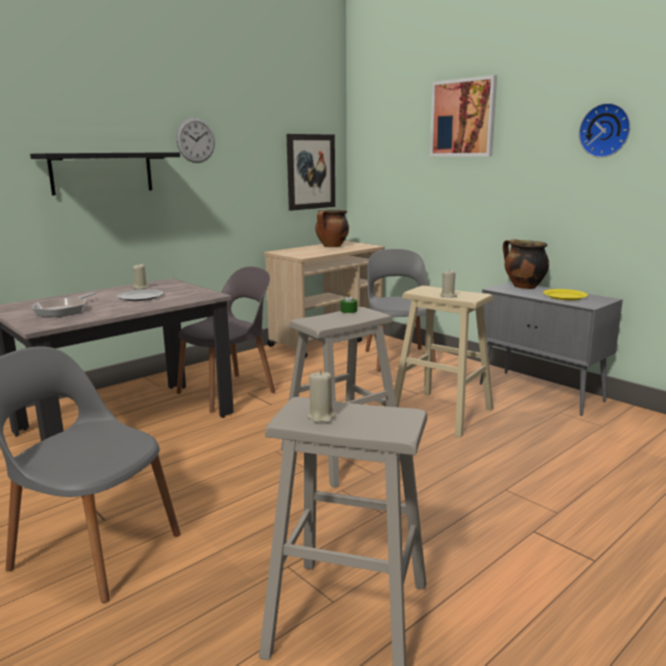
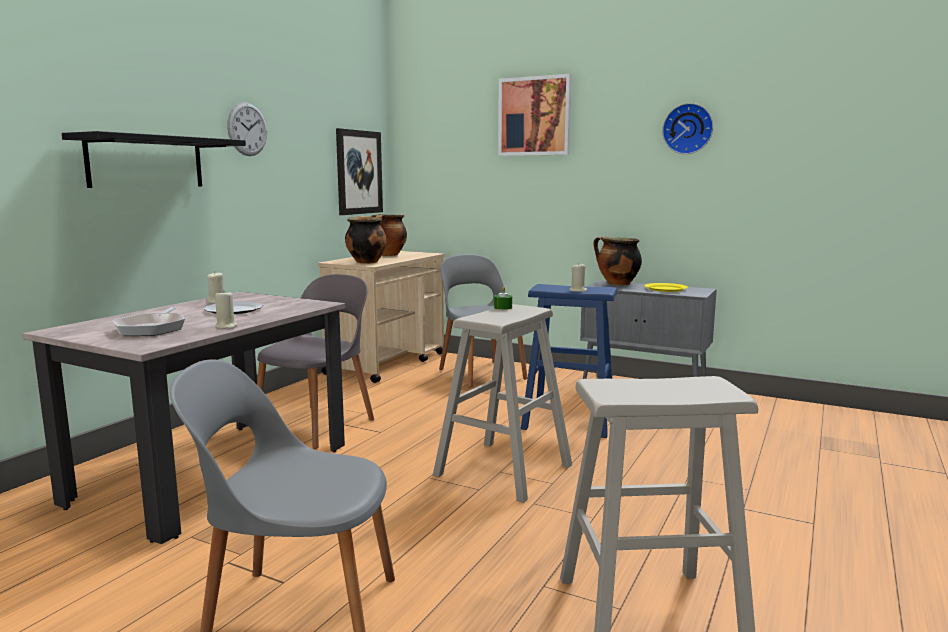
camera: 20 degrees left, 5 degrees down
beige candle [307,370,336,423] -> beige candle moved to [215,290,238,329]
beige stool [394,286,494,438] -> blue stool [521,284,617,438]
none -> cooking pot [345,216,387,264]

